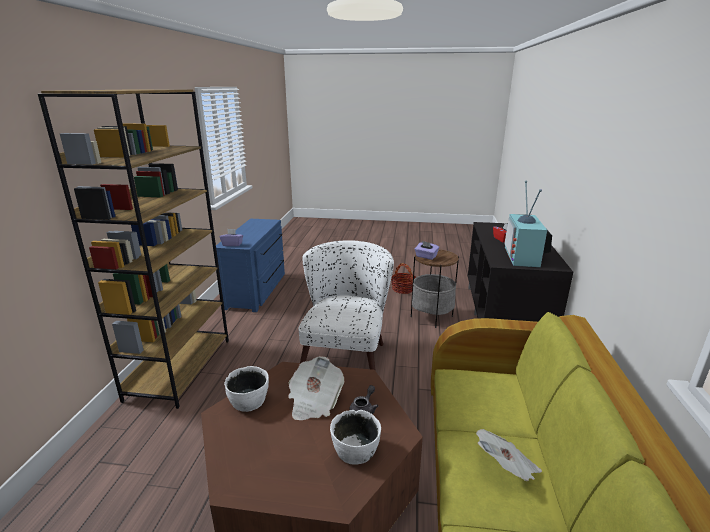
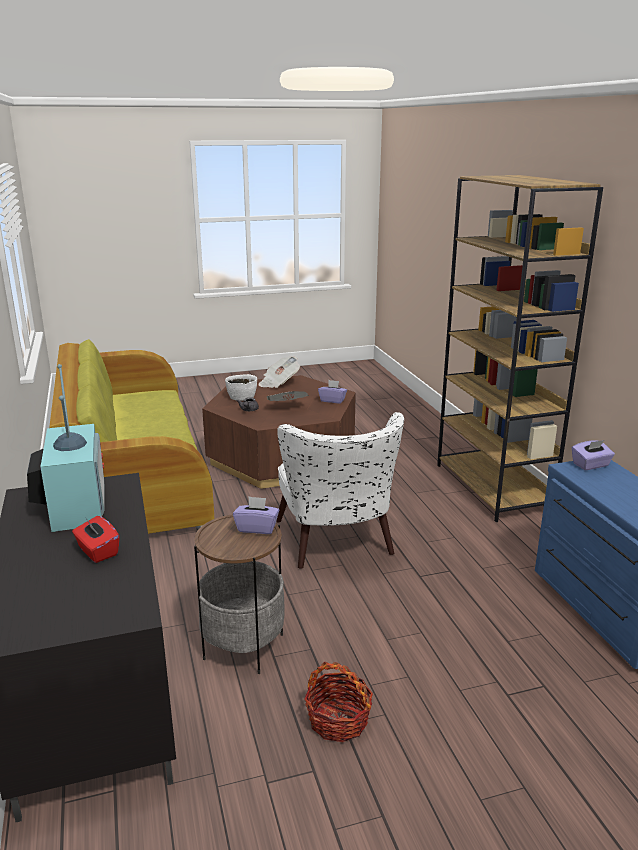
camera: 155 degrees right, 0 degrees up
white bowl [224,366,269,412] -> purple tissue box [318,380,347,404]
newspaper [476,429,542,482] -> newspaper moved to [258,356,300,388]

